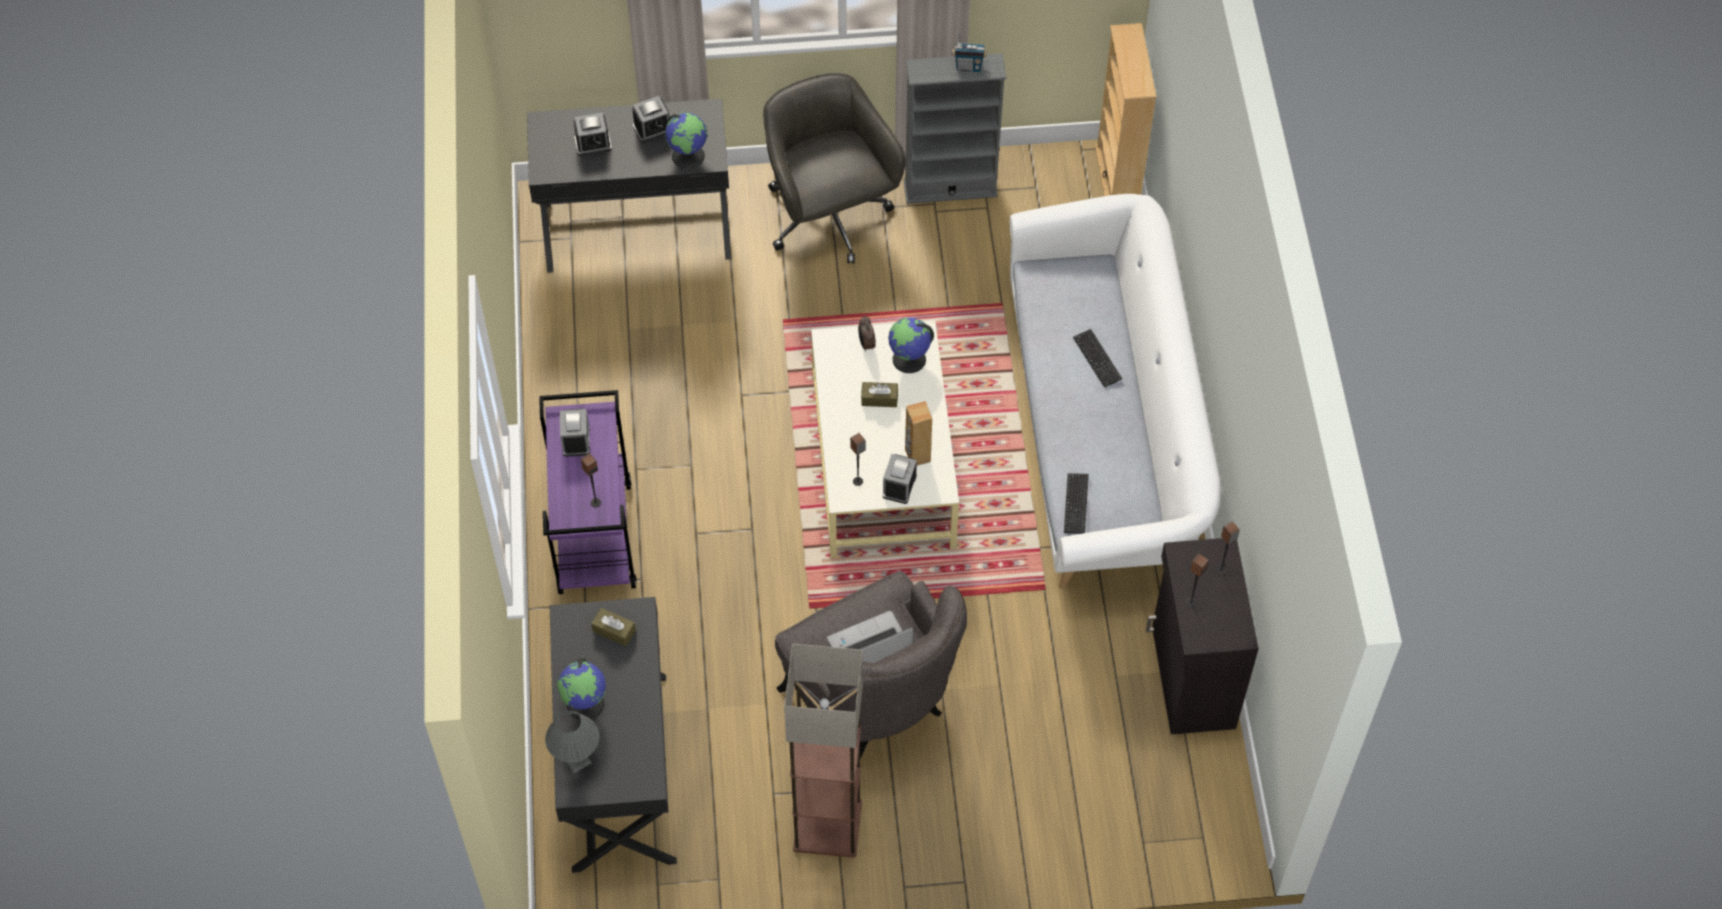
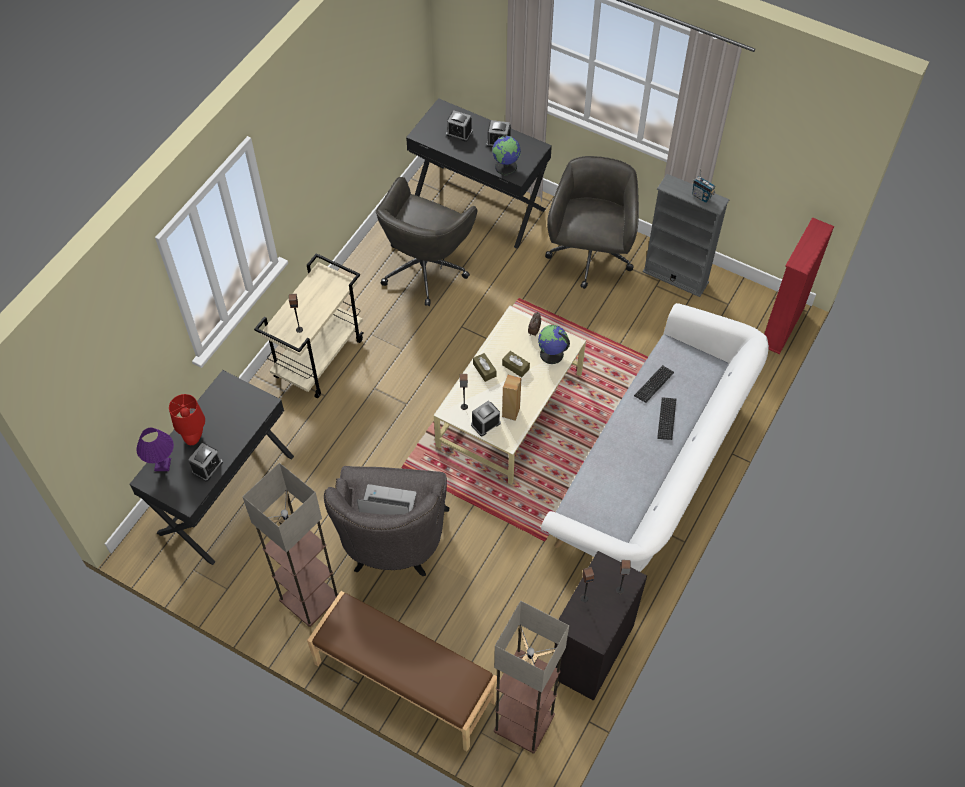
camera: 35 degrees right, 0 degrees up
purple cart [539,390,637,594] -> beige cart [254,253,363,398]
grey table lamp [545,711,599,774] -> purple table lamp [137,428,174,471]
globe [557,658,606,720] -> red table lamp [169,394,205,445]
alarm clock [560,409,590,457] -> alarm clock moved to [188,443,223,482]
brown tissue box [591,608,636,646] -> brown tissue box moved to [473,353,496,382]
keyboard [1064,473,1089,534] -> keyboard moved to [634,365,674,403]
beige bookcase [1095,23,1157,196] -> red bookcase [764,217,834,354]
none -> brown bench [307,591,497,751]
none -> grey office chair [376,177,477,306]
none -> floor lamp [494,601,569,754]

